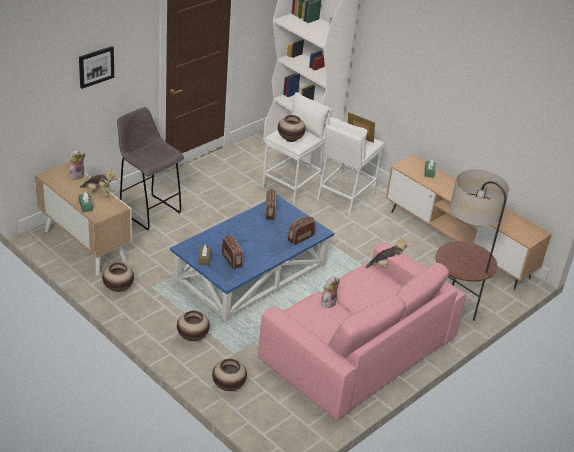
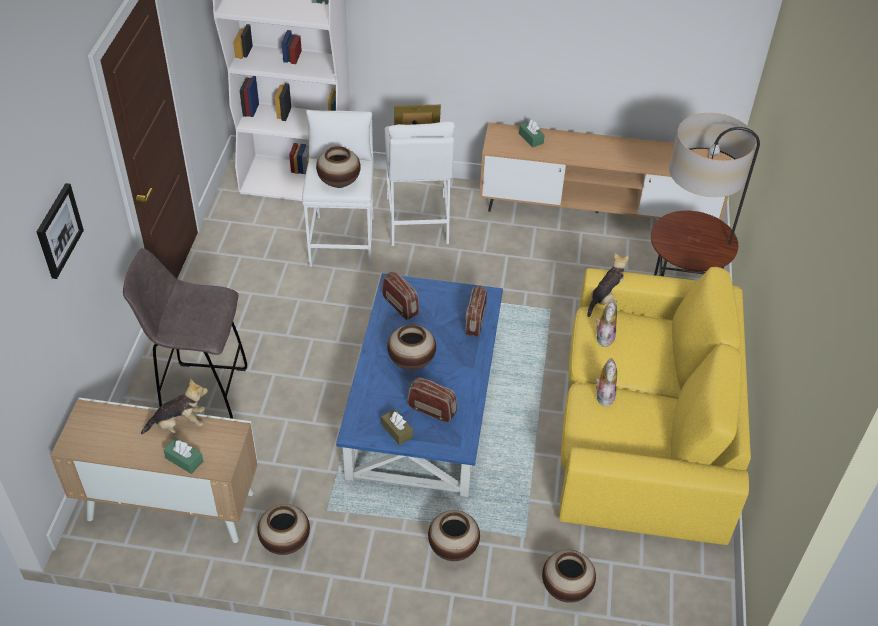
camera: 35 degrees left, 10 degrees up
plush toy [69,150,86,180] -> plush toy moved to [596,301,617,347]
pink sofa [258,242,466,420] -> yellow sofa [559,267,751,545]
none -> vase [387,325,436,370]

